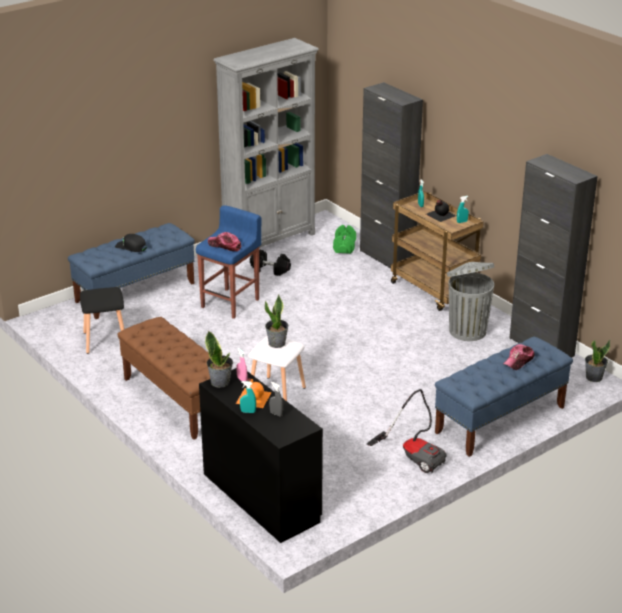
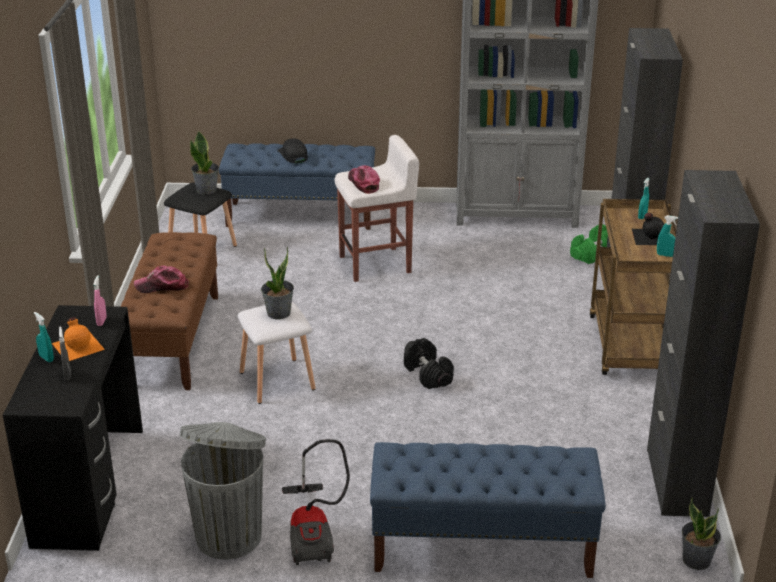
camera: 40 degrees right, 0 degrees up
blue stool [196,205,261,319] -> white stool [334,135,419,282]
potted plant [205,330,233,388] -> potted plant moved to [190,131,219,195]
black dumbbell [250,250,291,276] -> black dumbbell moved to [404,338,454,389]
grey trash can [447,262,494,341] -> grey trash can moved to [179,422,266,560]
cap [503,344,534,370] -> cap moved to [134,266,189,293]

